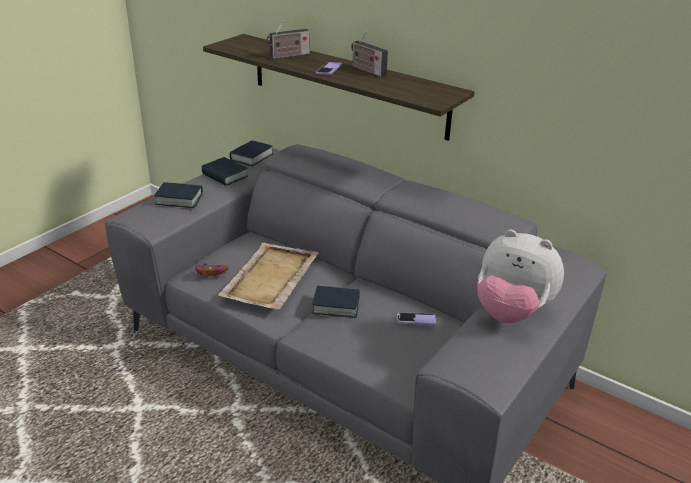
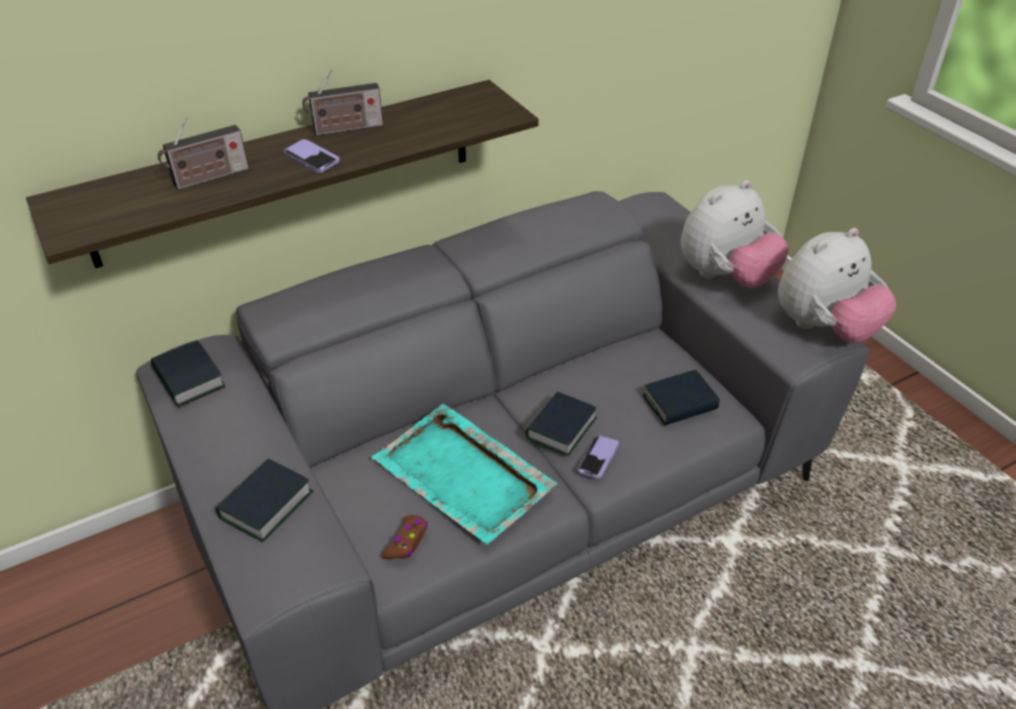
camera: 65 degrees left, 10 degrees up
book [201,157,248,186] -> book moved to [642,370,720,425]
beige tray [218,243,319,310] -> turquoise tray [371,404,557,545]
radio [266,19,310,59] -> radio turned 60 degrees clockwise [158,117,249,190]
phone [397,312,436,325] -> phone moved to [577,435,619,479]
none -> plush toy [778,228,896,343]

